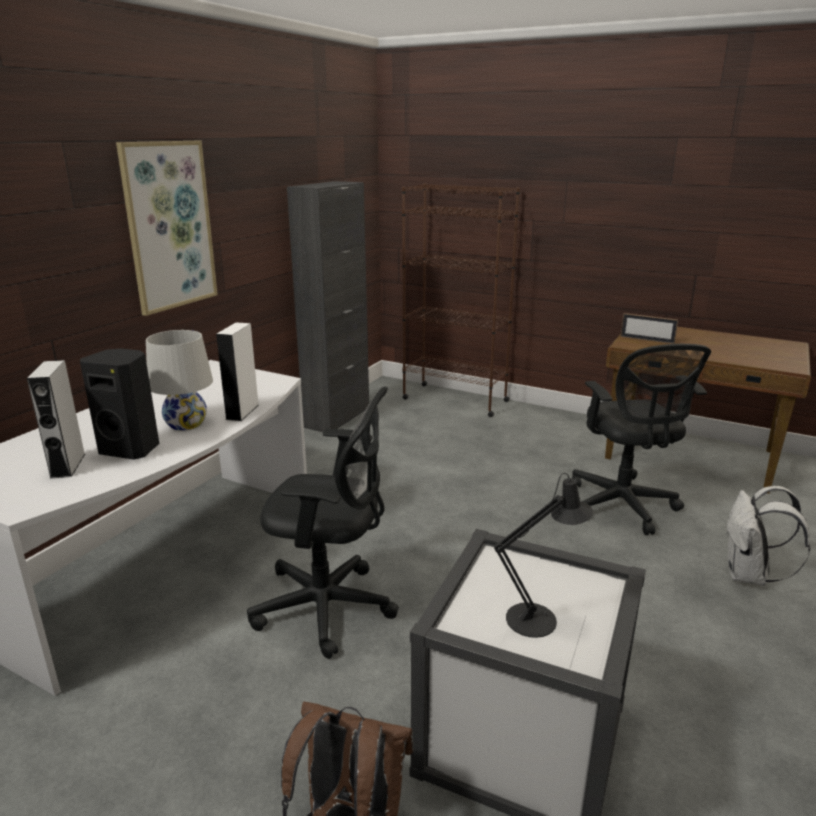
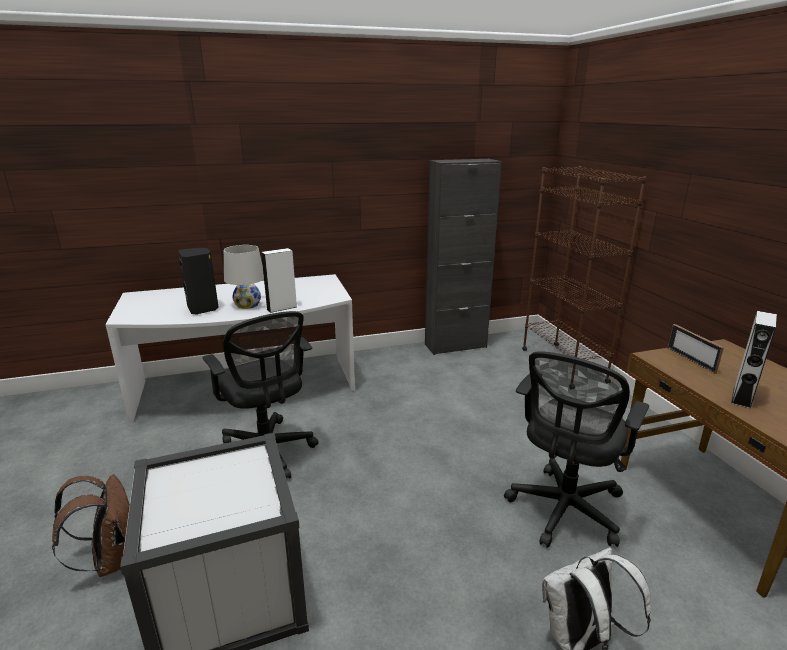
camera: 45 degrees right, 0 degrees up
grey speaker [27,360,85,479] -> grey speaker moved to [731,311,777,409]
picture [116,141,218,316] -> none
black table lamp [494,473,593,638] -> none

